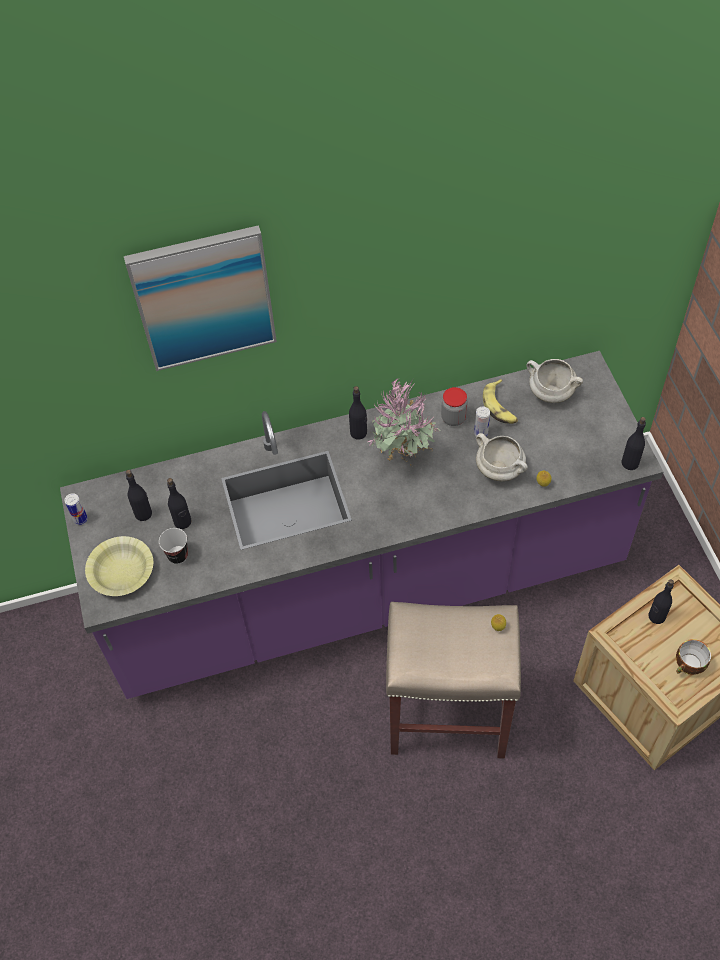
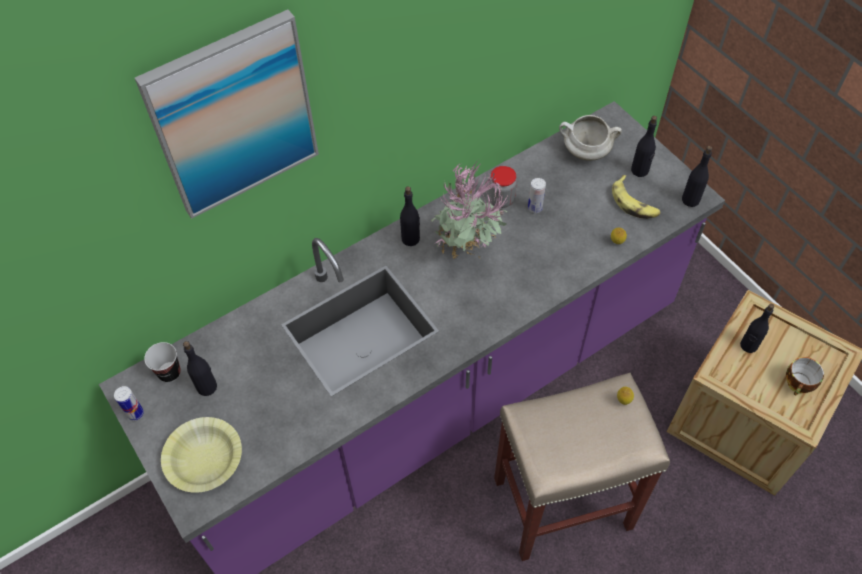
camera: 20 degrees left, 0 degrees up
cup [159,528,188,564] -> cup moved to [144,342,181,382]
black bottle [167,478,191,529] -> black bottle moved to [631,116,657,177]
white cooking pot [476,433,528,481] -> none
banana [483,379,518,424] -> banana moved to [612,175,661,219]

